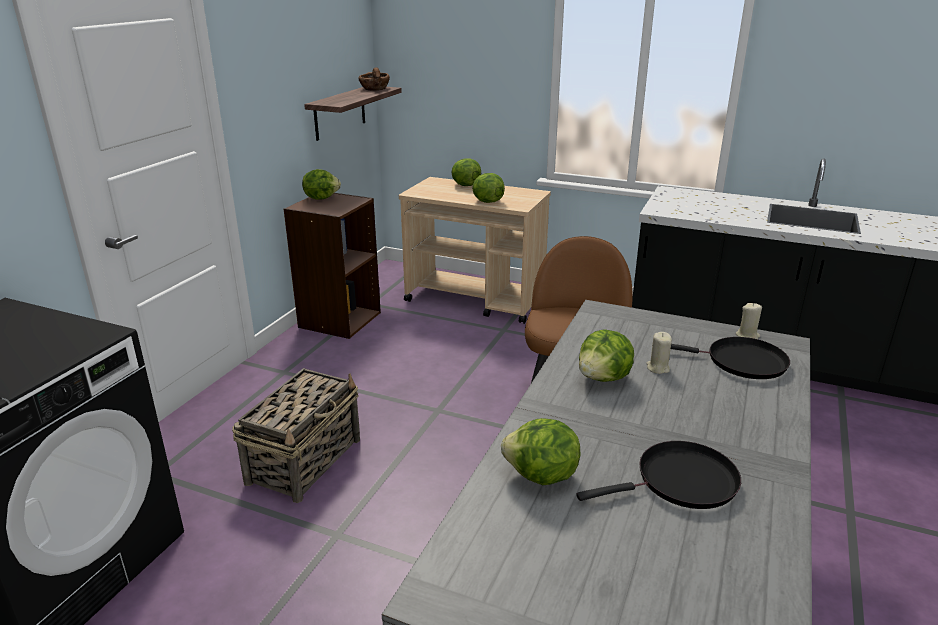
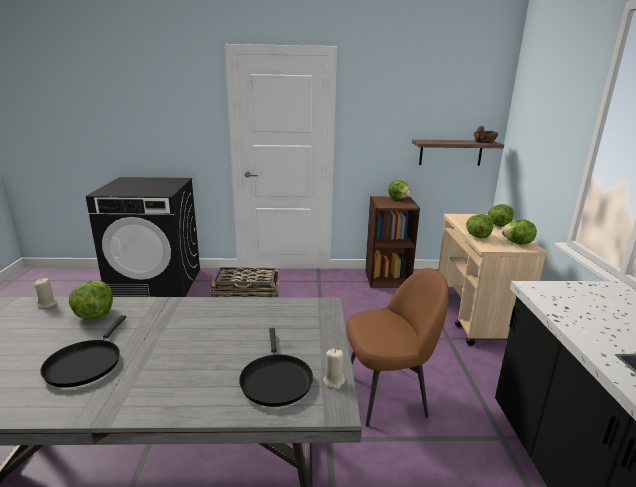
camera: 65 degrees right, 5 degrees down
black frying pan [576,441,741,509] -> black frying pan turned 45 degrees clockwise [40,315,126,387]
lettuce [579,330,634,382] -> lettuce moved to [501,219,537,245]
beige candle [646,332,672,374] -> beige candle moved to [34,278,58,308]

